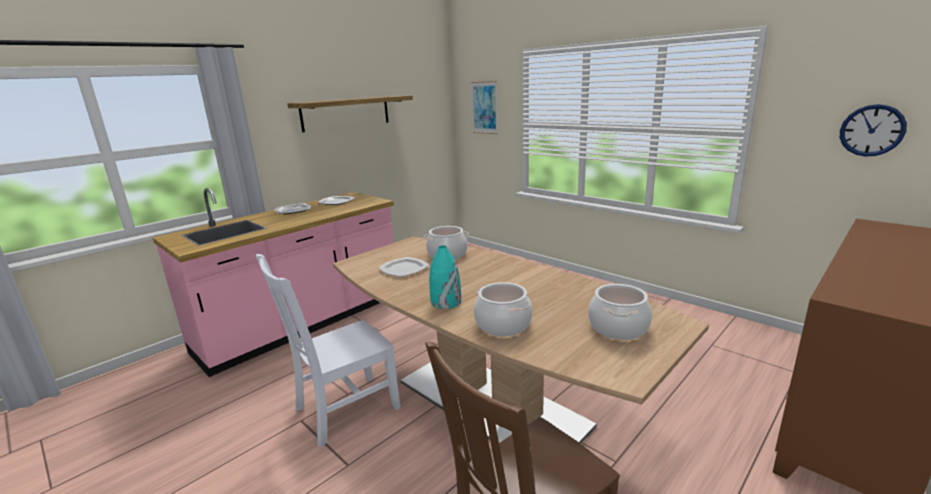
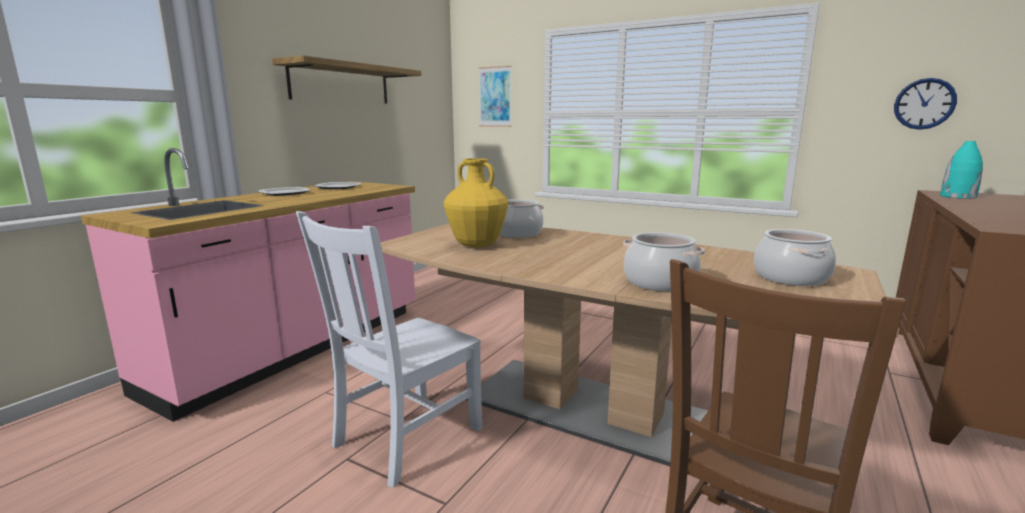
camera: 15 degrees left, 5 degrees down
plate [378,257,429,277] -> yellow vase [444,158,508,248]
turquoise vase [429,246,461,309] -> turquoise vase moved to [940,141,983,199]

